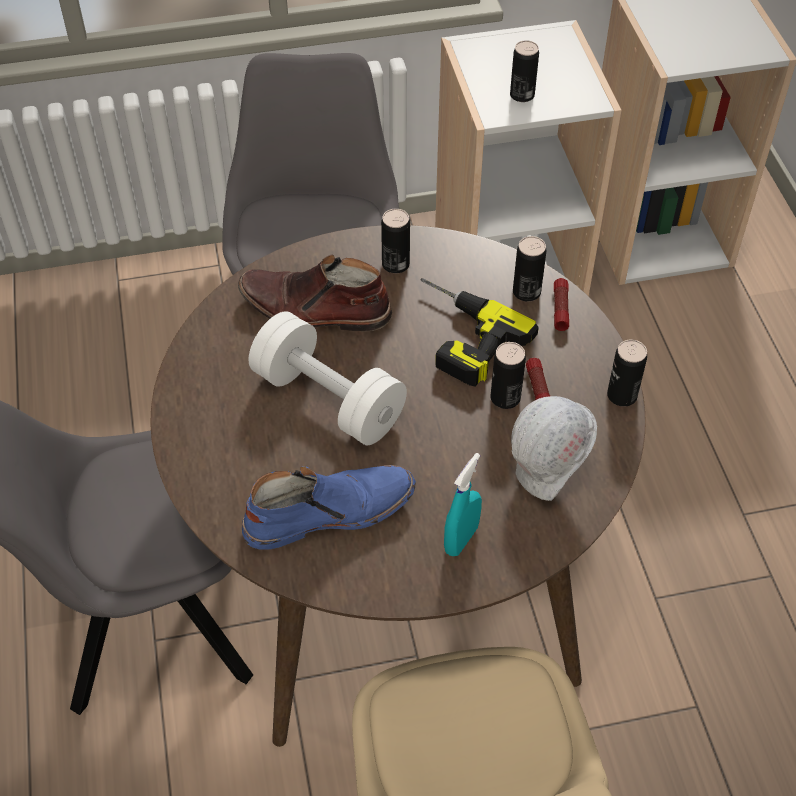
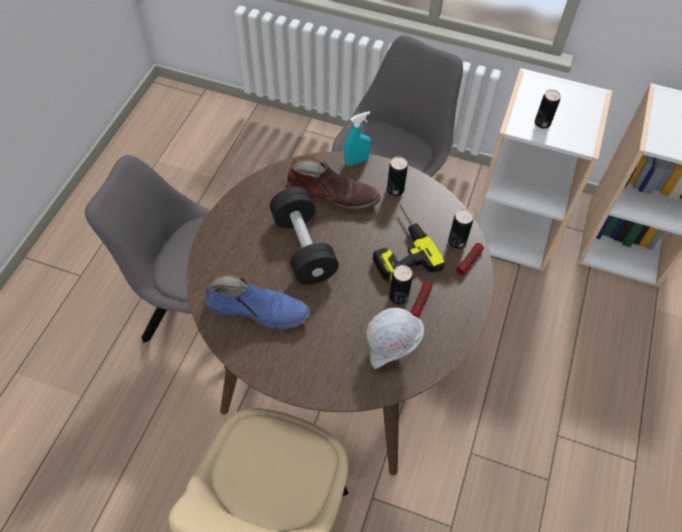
camera: 30 degrees right, 5 degrees up
brown boot [238,254,392,331] -> brown boot turned 150 degrees clockwise [286,156,381,211]
white dumbbell [249,311,407,445] -> black dumbbell [270,187,339,285]
turquoise spray bottle [444,453,482,556] -> turquoise spray bottle moved to [344,111,371,166]
can [607,339,647,407] -> none

